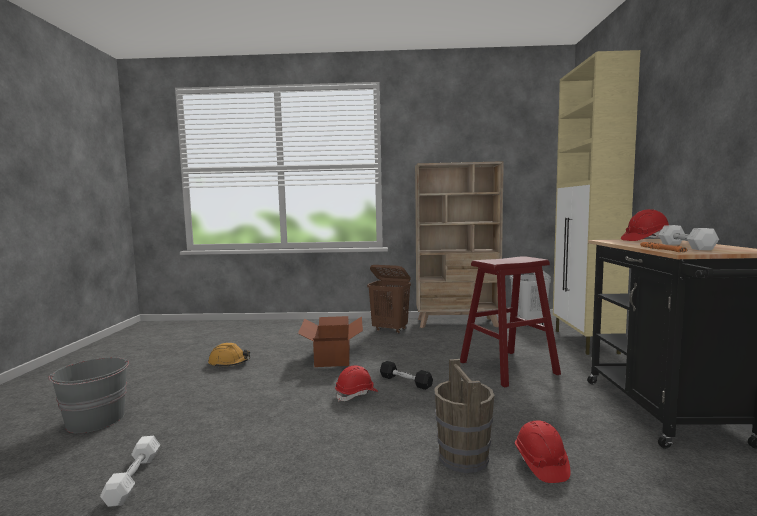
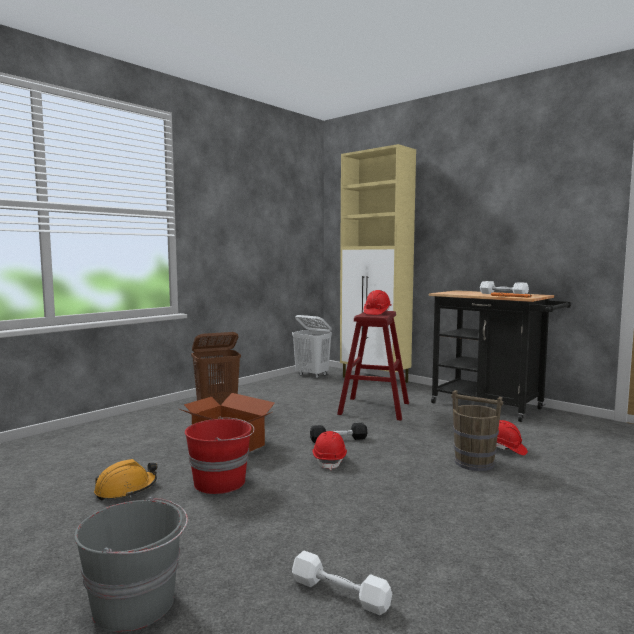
camera: 50 degrees left, 0 degrees up
beige bookcase [415,161,504,328] -> none
red hard hat [621,209,669,241] -> red hard hat moved to [364,290,391,315]
none -> red bucket [185,417,254,494]

